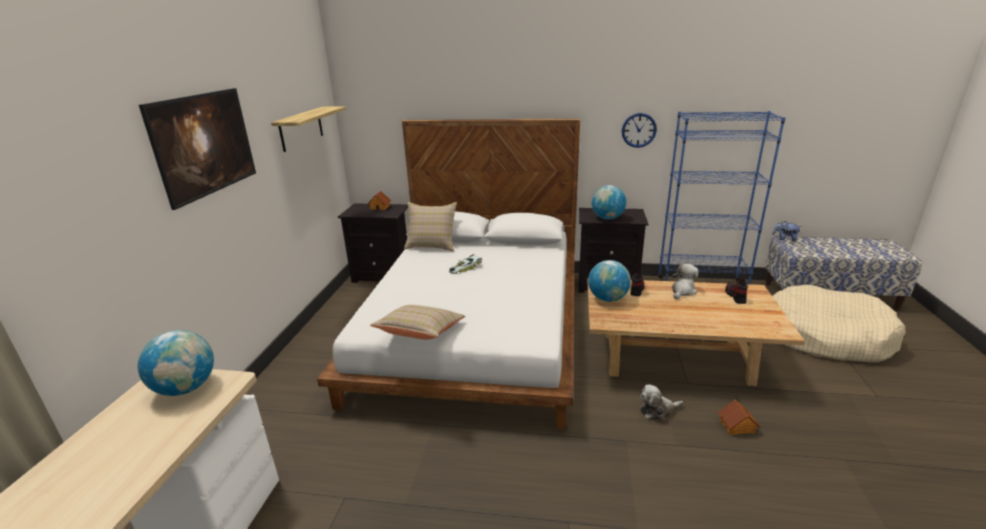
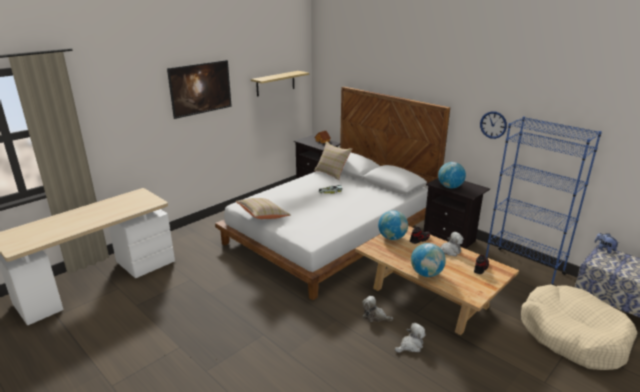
camera: 35 degrees right, 0 degrees up
globe [138,330,214,396] -> globe moved to [411,243,446,277]
toy house [718,399,760,436] -> plush toy [395,323,425,353]

